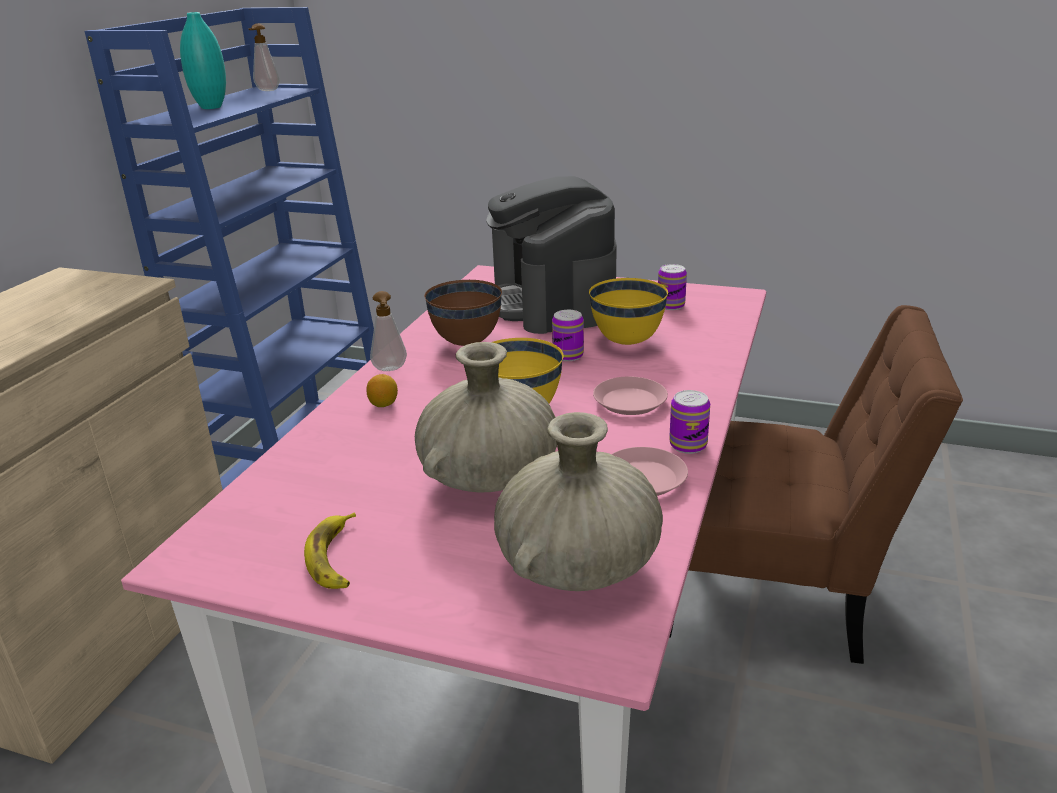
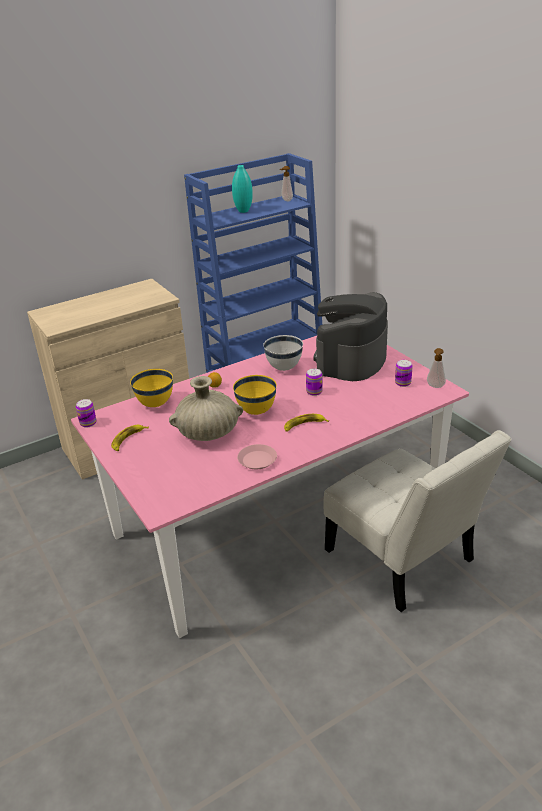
camera: 40 degrees right, 5 degrees up
soap dispenser [370,291,407,371] -> soap dispenser moved to [427,348,446,388]
brown bowl [424,280,502,346] -> white bowl [263,335,303,371]
beige vase [494,412,663,591] -> none
yellow bowl [589,278,668,345] -> yellow bowl moved to [130,369,173,407]
pink plate [593,376,668,415] -> banana [284,414,329,432]
brown chair [669,305,963,664] -> white chair [323,430,512,612]
can [669,390,710,454] -> can moved to [76,399,97,428]

